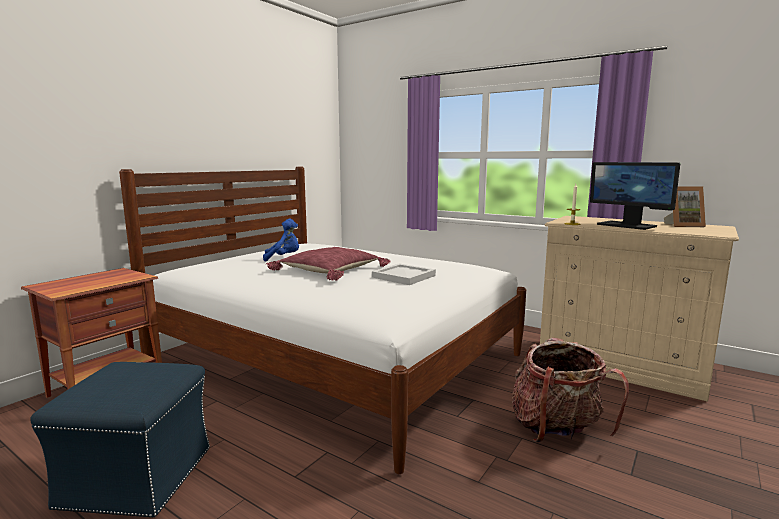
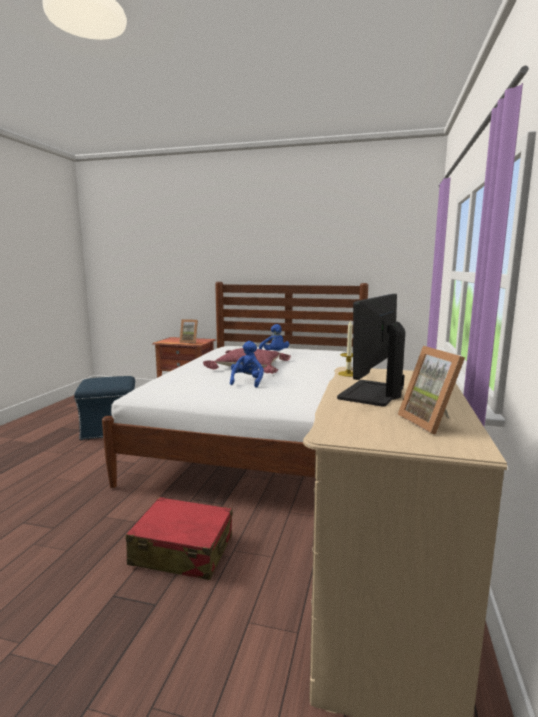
camera: 70 degrees right, 0 degrees up
white tray [372,263,436,285] -> blue plush toy [230,341,264,388]
backpack [512,338,629,442] -> red suitcase [126,497,232,580]
none -> picture frame [180,319,198,343]

